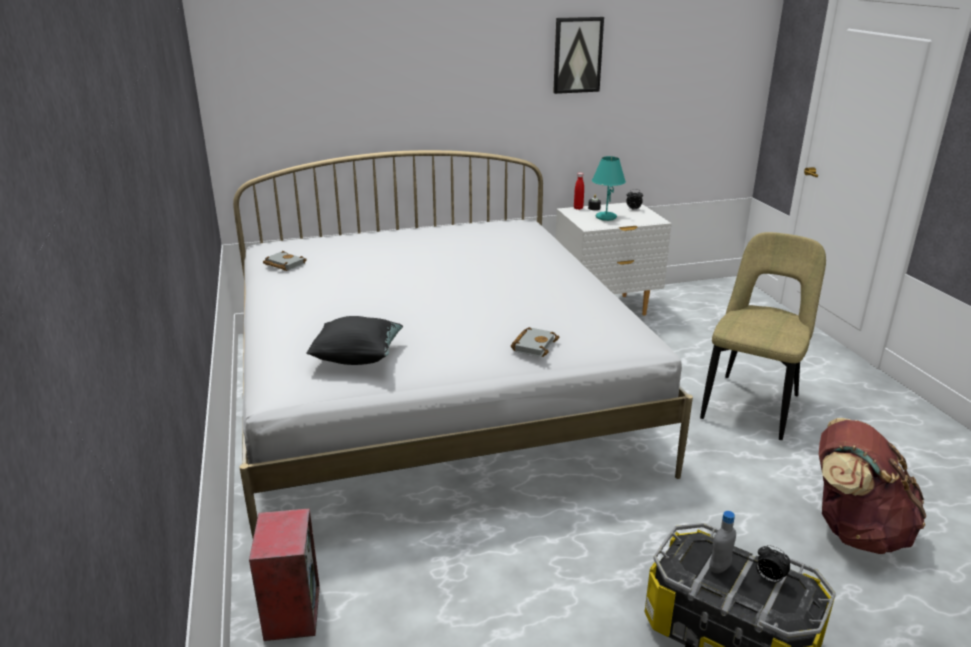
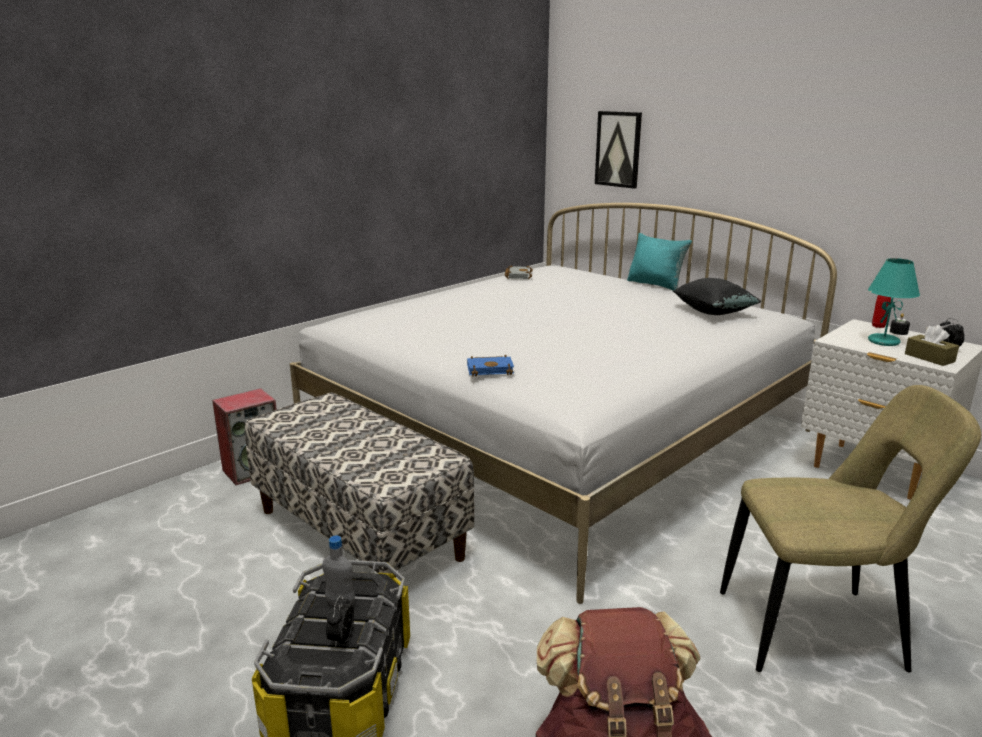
camera: 60 degrees right, 5 degrees down
black pillow [306,316,403,365] -> black pillow moved to [673,278,761,315]
grey book [511,327,559,357] -> blue book [467,354,514,376]
picture [553,17,604,94] -> picture moved to [595,111,642,189]
none -> bench [245,392,474,577]
none -> turquoise pillow [627,233,692,291]
none -> brown tissue box [905,325,959,366]

